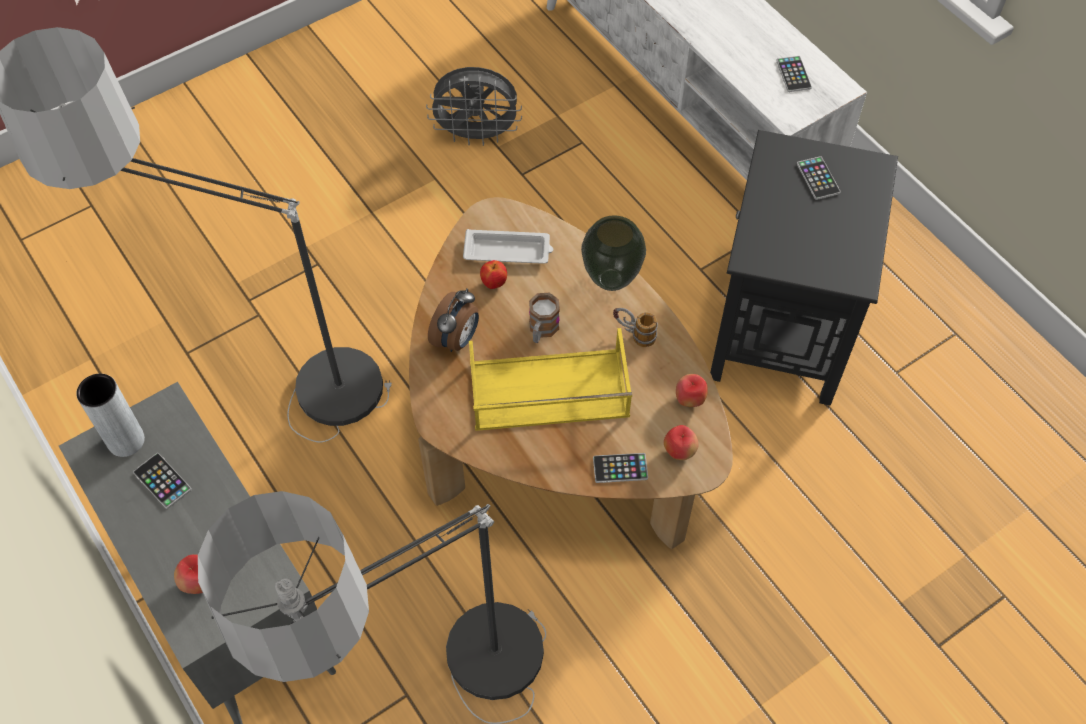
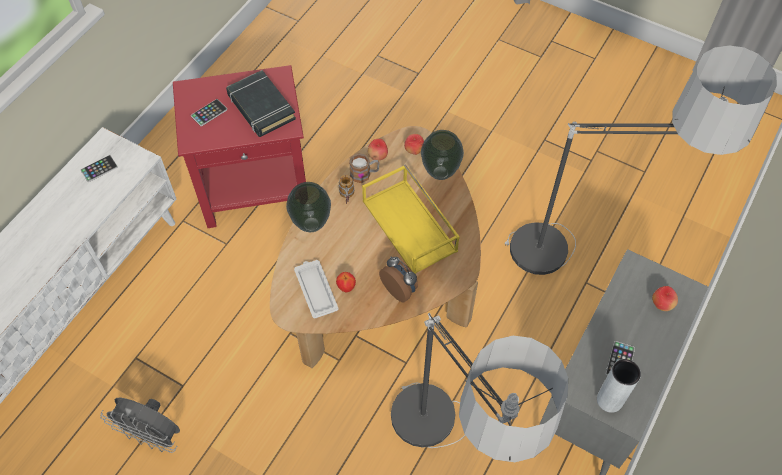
camera: 115 degrees left, 0 degrees up
grey fan [426,67,522,146] -> grey fan turned 135 degrees clockwise [100,398,180,453]
alarm clock [428,288,479,352] -> alarm clock turned 45 degrees clockwise [379,257,418,302]
mug [529,293,560,343] -> mug moved to [349,153,379,183]
phone [593,453,648,483] -> vase [421,130,464,180]
black side table [710,130,898,406] -> red side table [173,65,306,228]
none -> black book [226,70,296,137]

